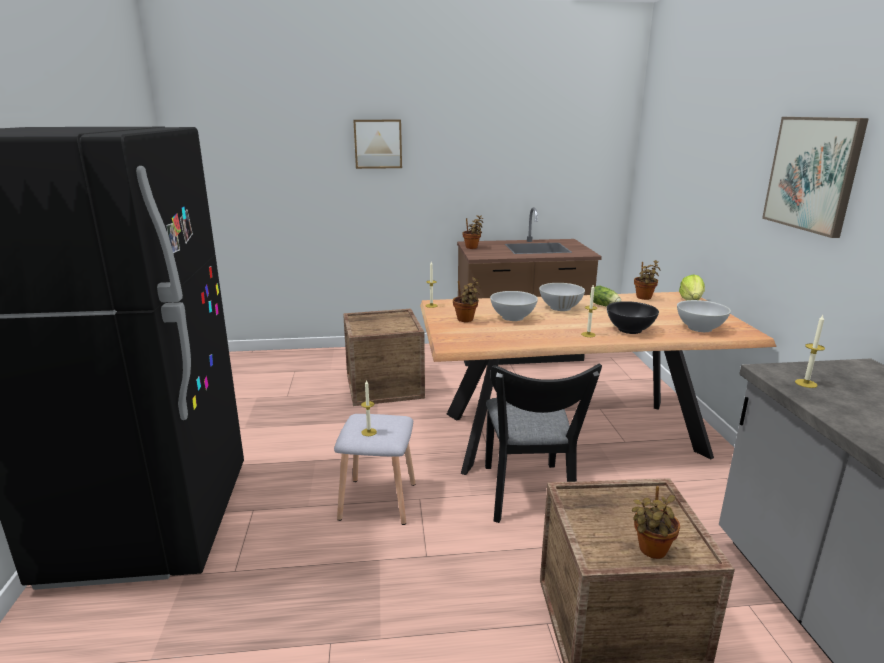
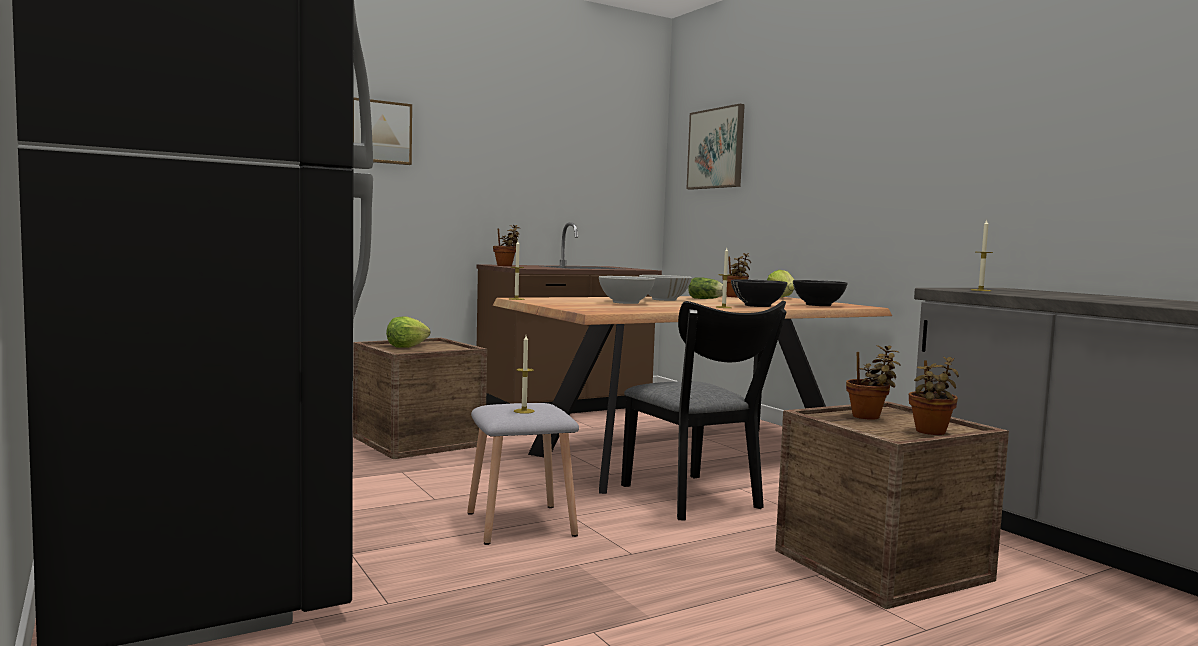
camera: 25 degrees left, 15 degrees down
potted plant [453,277,481,322] -> potted plant moved to [846,345,901,420]
white bowl [677,300,731,332] -> black bowl [793,280,848,306]
picture [762,117,869,238] -> picture moved to [686,104,745,190]
none -> lettuce [386,316,431,348]

